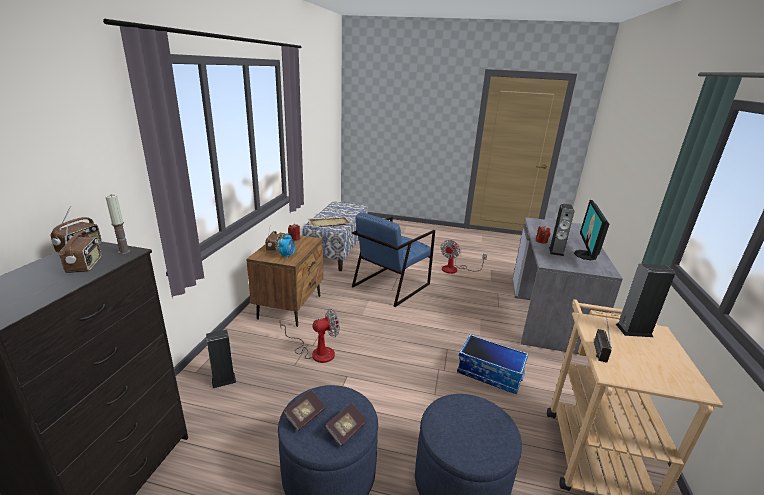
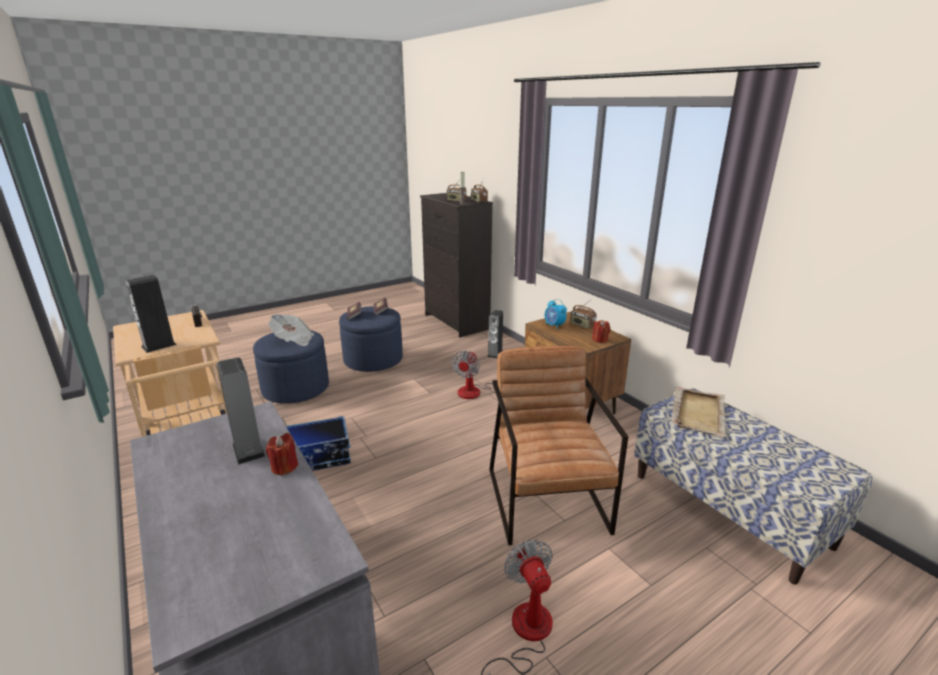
camera: 135 degrees right, 0 degrees up
blue armchair [352,212,435,307] -> brown armchair [489,346,628,545]
monitor [574,200,609,260] -> none
none -> newspaper [268,314,314,346]

